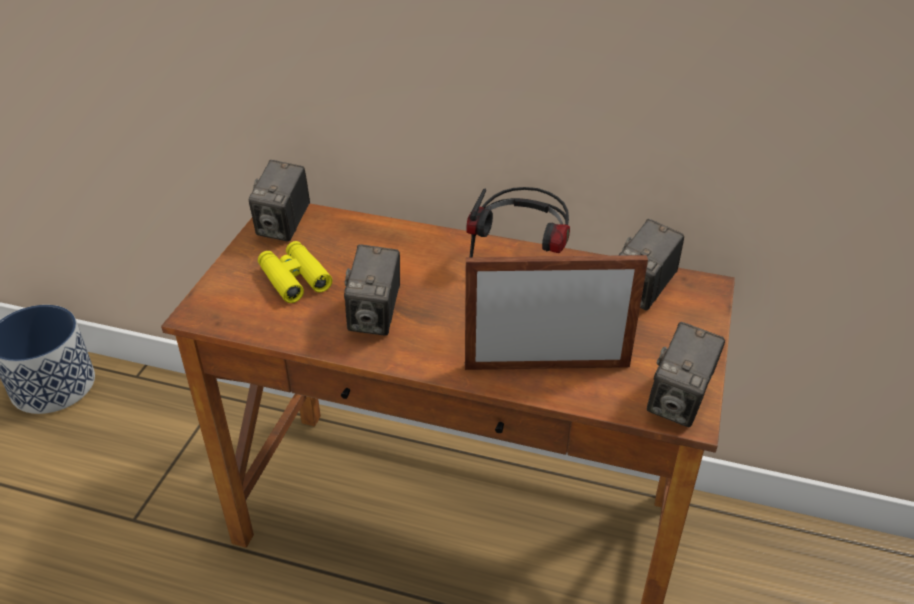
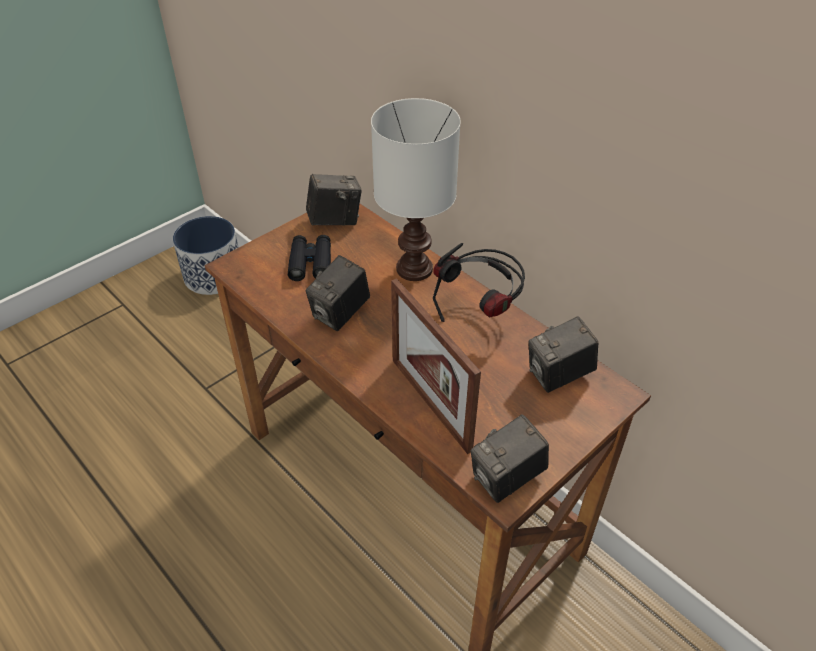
camera: 30 degrees right, 5 degrees up
camera [249,160,310,242] -> camera turned 150 degrees counterclockwise [306,174,362,226]
yellow binoculars [258,241,332,303] -> black binoculars [288,235,331,281]
picture frame [465,255,648,370] -> picture frame turned 150 degrees counterclockwise [391,278,481,454]
none -> white table lamp [371,98,461,281]

